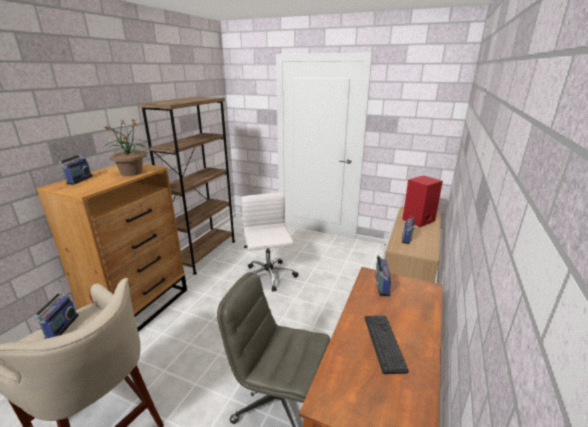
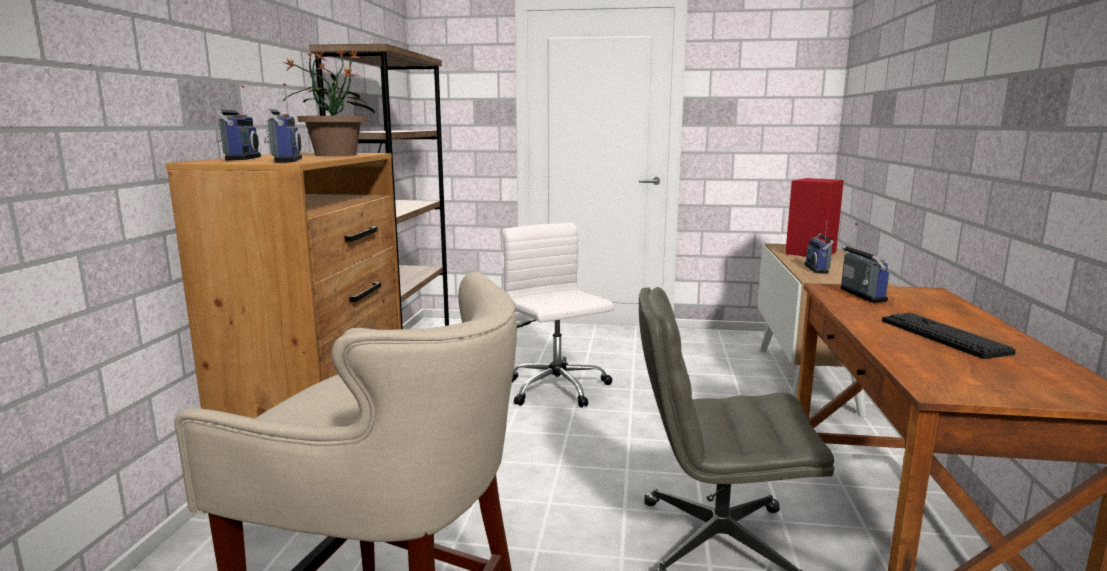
camera: 15 degrees left, 10 degrees down
radio [33,280,79,339] -> radio moved to [264,83,302,162]

